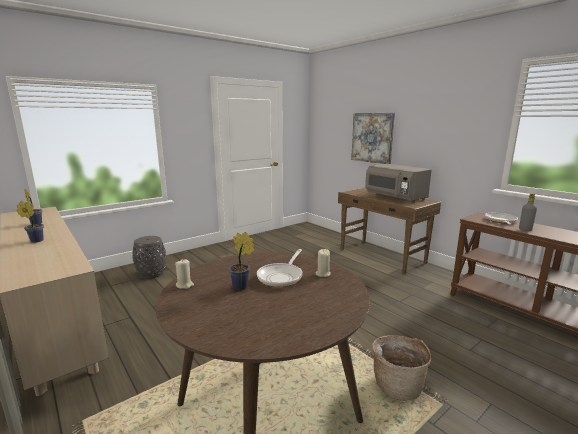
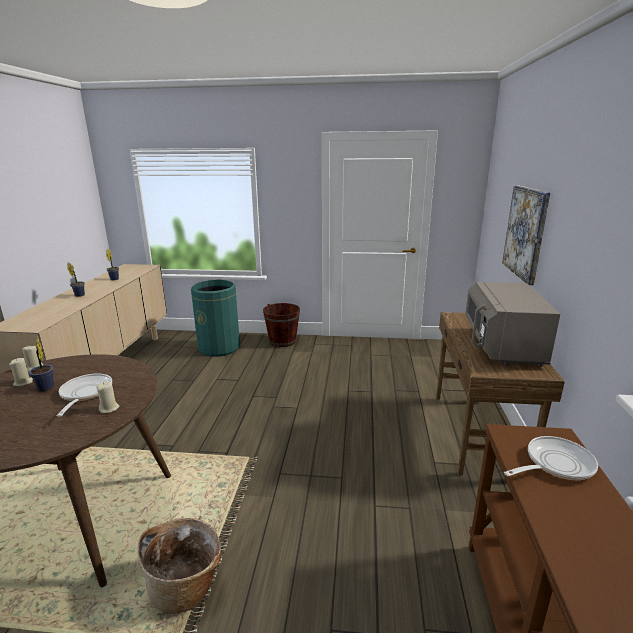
camera: 45 degrees right, 5 degrees up
grey stool [132,236,166,279] -> green trash can [191,280,240,357]
frying pan [257,249,303,287] -> frying pan turned 105 degrees clockwise [57,373,112,417]
grey bottle [519,194,537,231] -> none
none -> beige candle [9,358,33,386]
none -> brown bucket [263,303,300,347]

